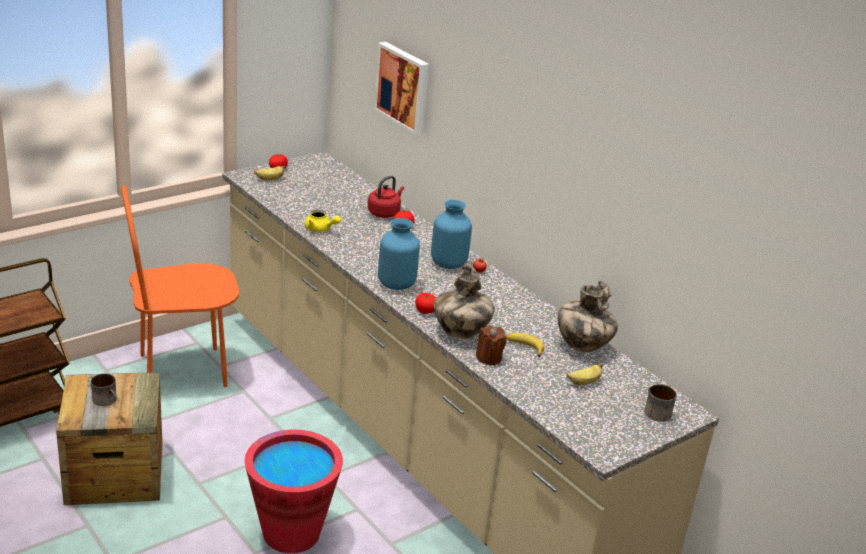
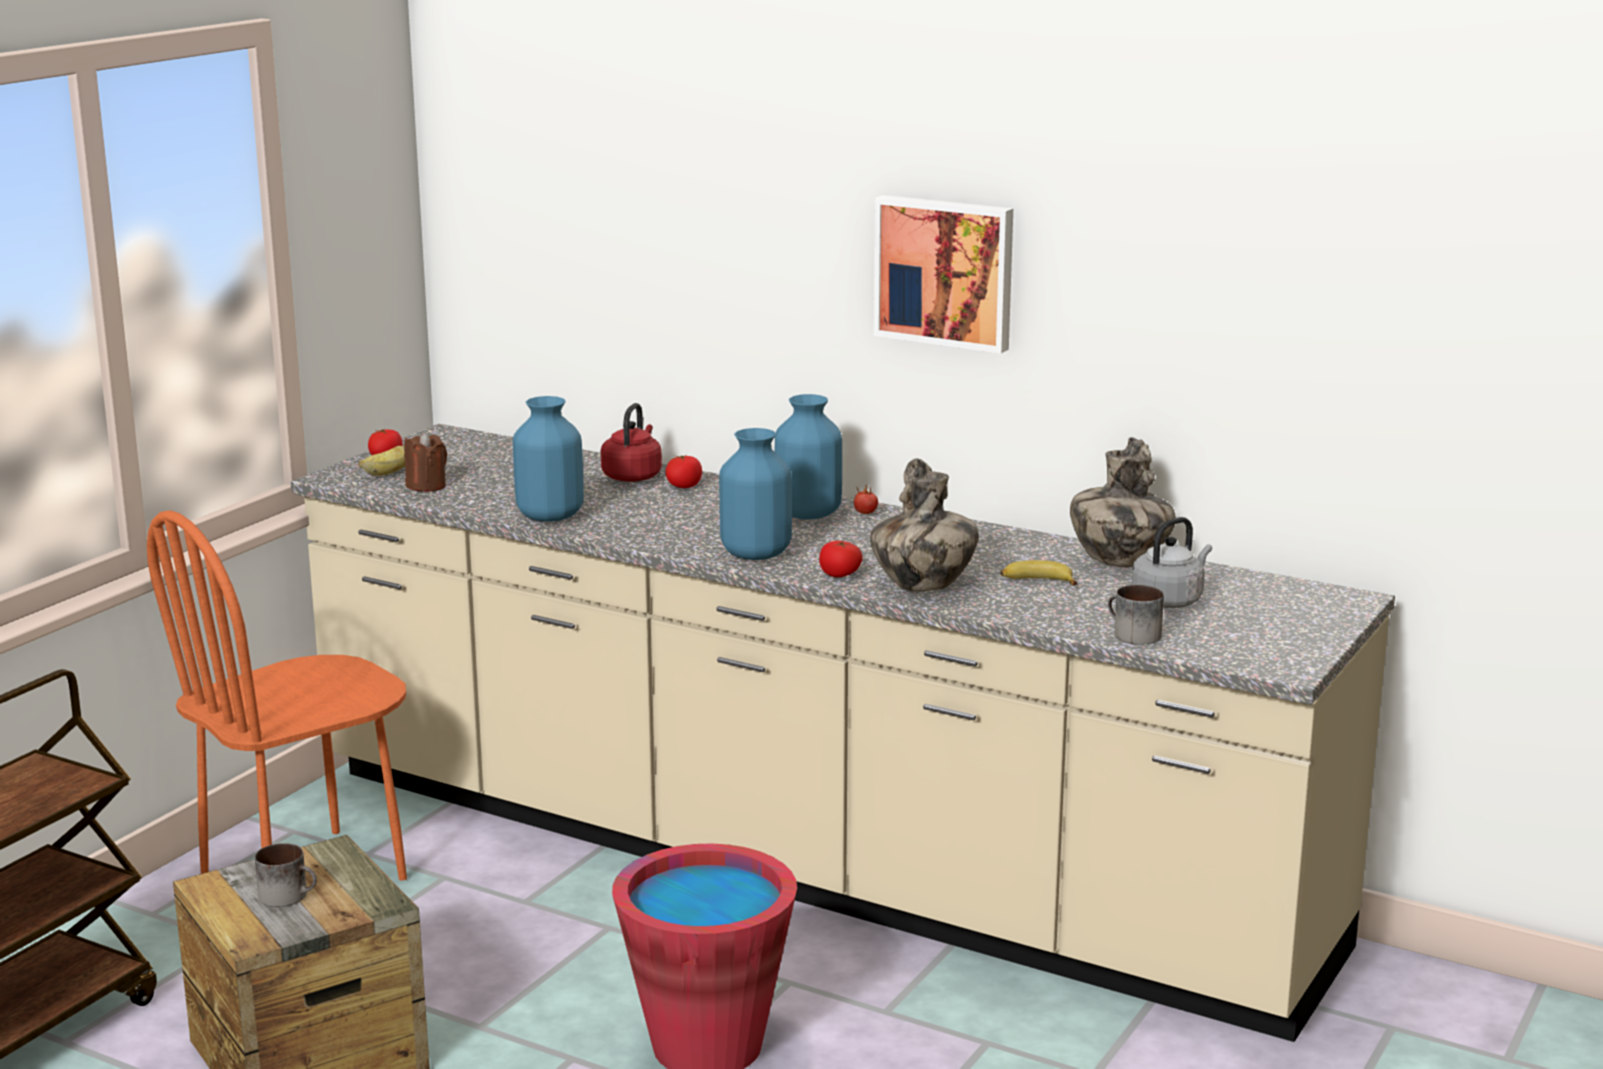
camera: 20 degrees left, 10 degrees down
yellow teapot [305,210,341,232] -> blue vase [513,396,584,522]
picture [374,42,429,135] -> picture moved to [873,195,1013,353]
brown candle [476,325,506,365] -> brown candle moved to [404,432,447,492]
banana [567,363,603,385] -> grey kettle [1131,517,1212,608]
mug [645,384,677,422] -> mug moved to [1108,585,1164,645]

